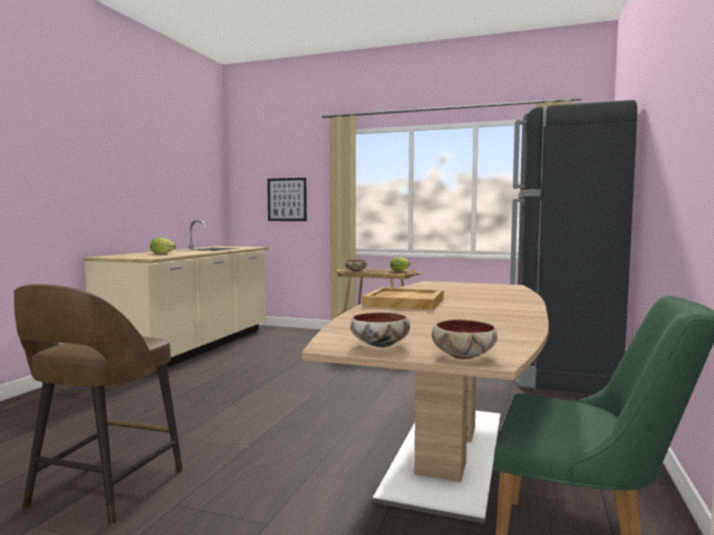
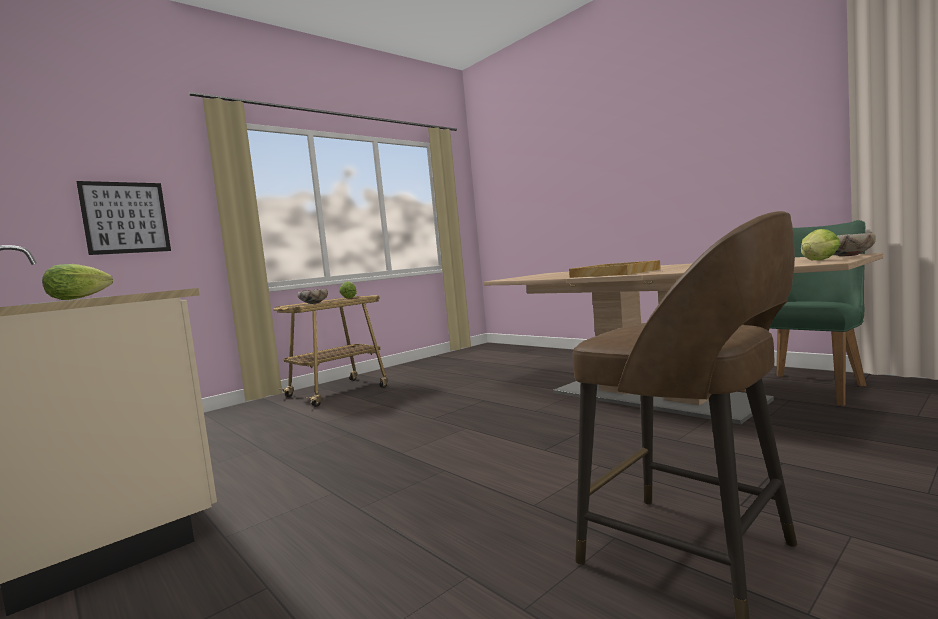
camera: 60 degrees left, 0 degrees up
bowl [350,312,410,347] -> lettuce [801,229,841,260]
black fridge [510,100,637,394] -> none

